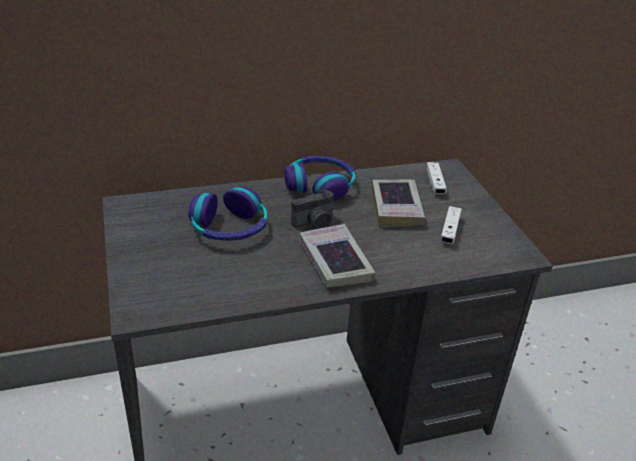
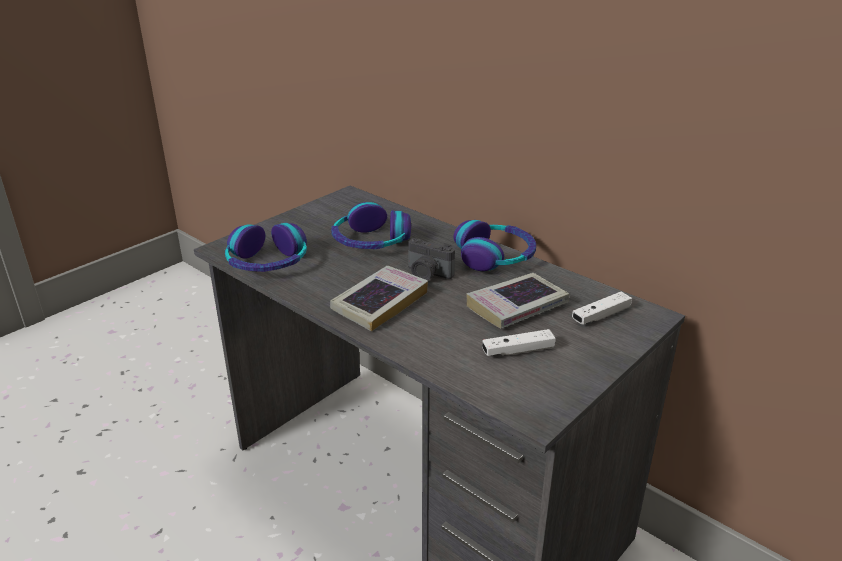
camera: 60 degrees right, 5 degrees down
none -> headphones [225,223,307,272]

